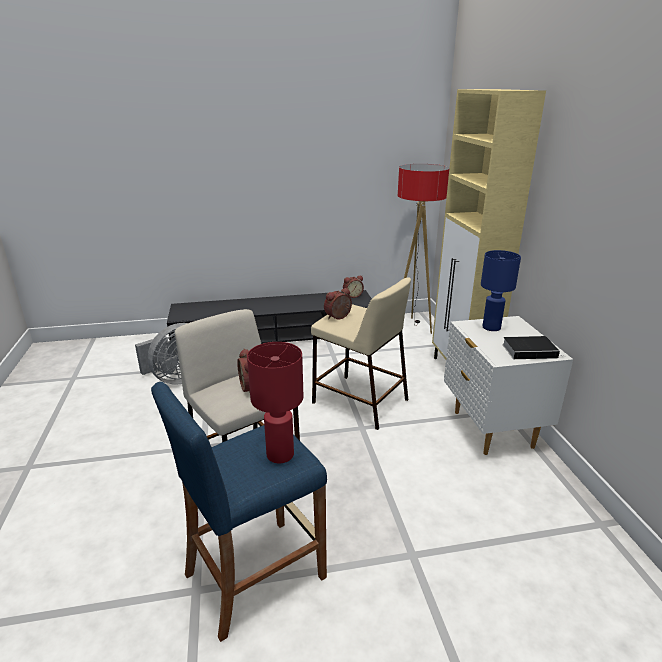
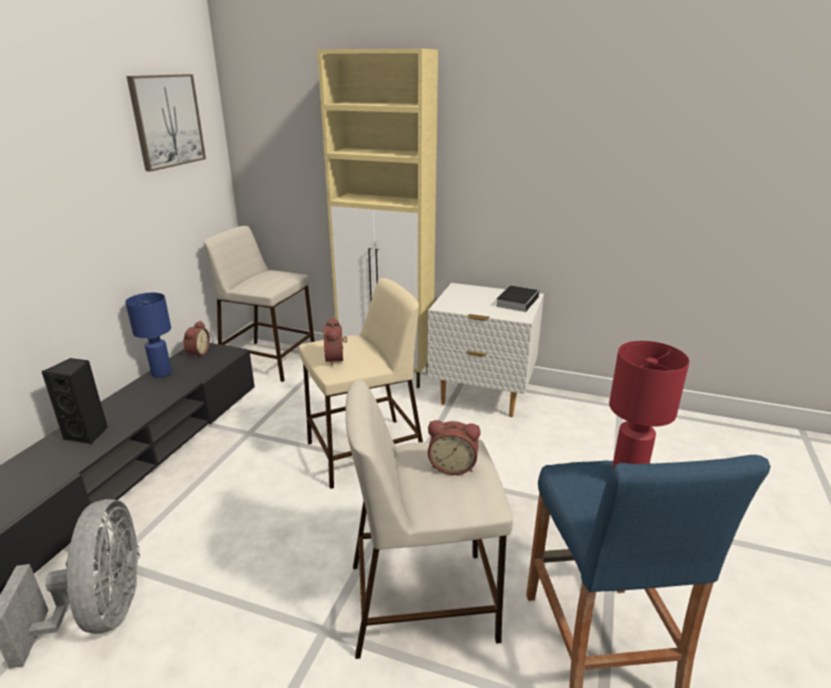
camera: 60 degrees left, 0 degrees up
floor lamp [398,164,450,334] -> beige stool [204,226,315,382]
blue table lamp [481,250,521,331] -> blue table lamp moved to [125,293,172,378]
none -> black speaker [41,358,108,445]
none -> picture [127,74,206,172]

